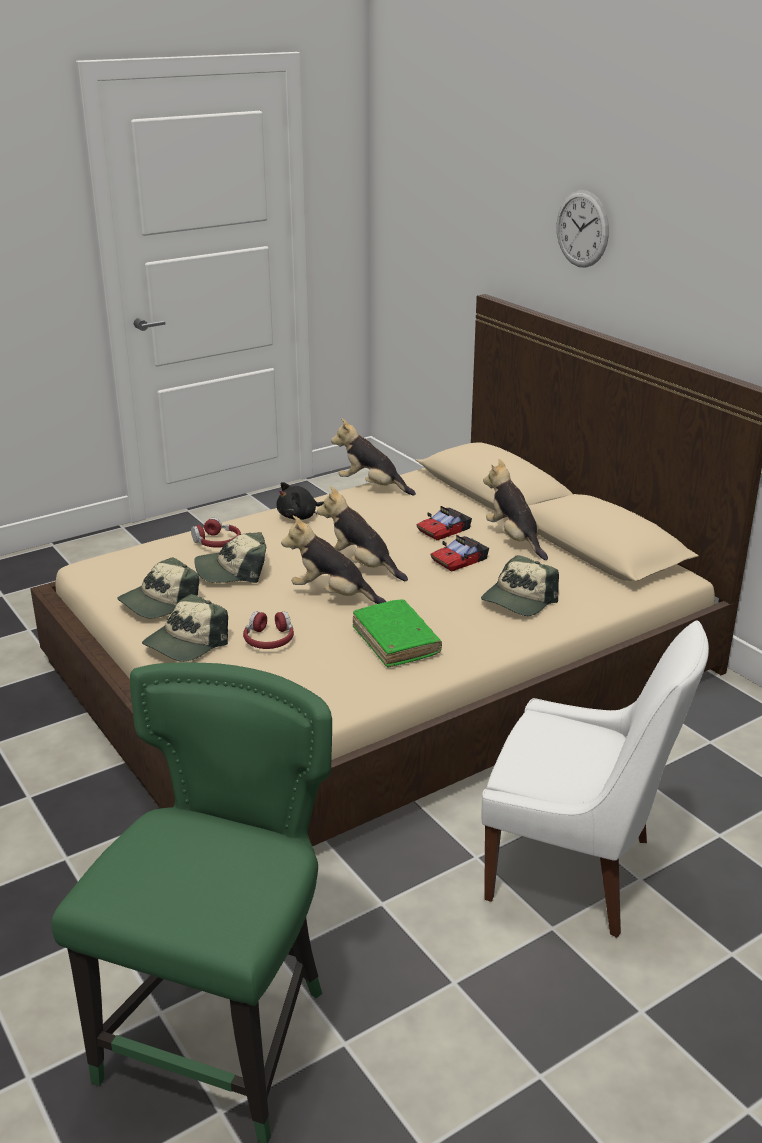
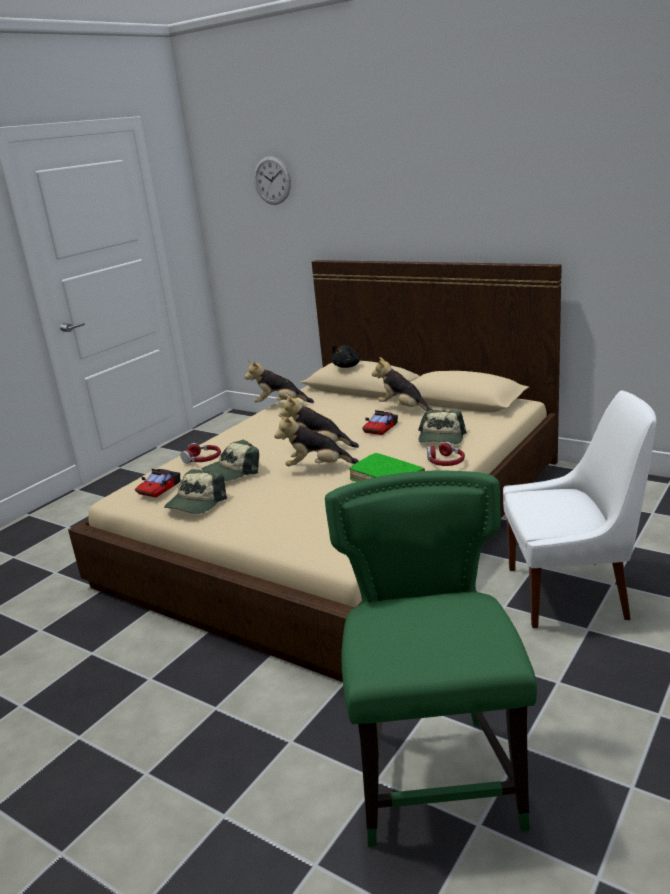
camera: 20 degrees left, 5 degrees down
cap [142,594,228,662] -> none
red headphones [243,611,294,649] -> red headphones moved to [427,442,465,466]
black plush toy [277,482,324,520] -> black plush toy moved to [332,345,360,368]
toy car [416,506,472,540] -> toy car moved to [135,469,181,498]
wall clock [557,190,609,268] -> wall clock moved to [254,156,291,205]

